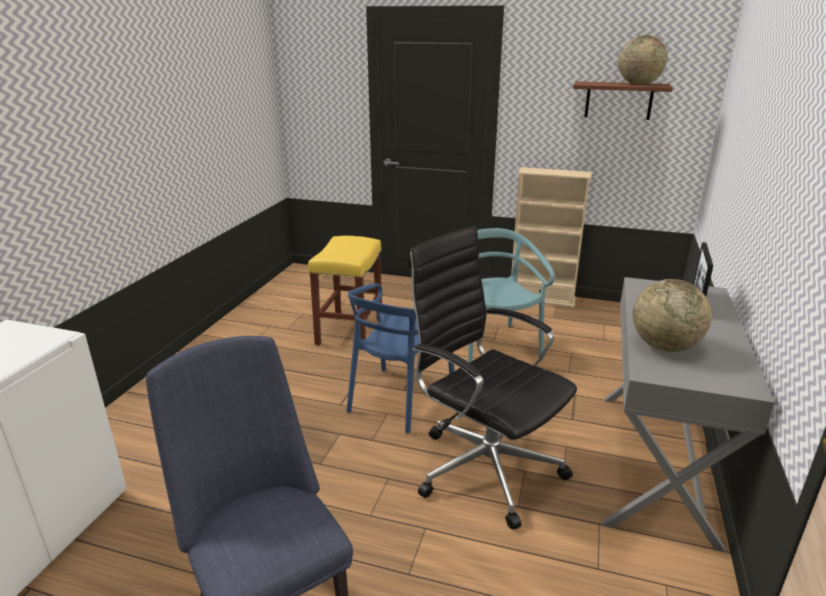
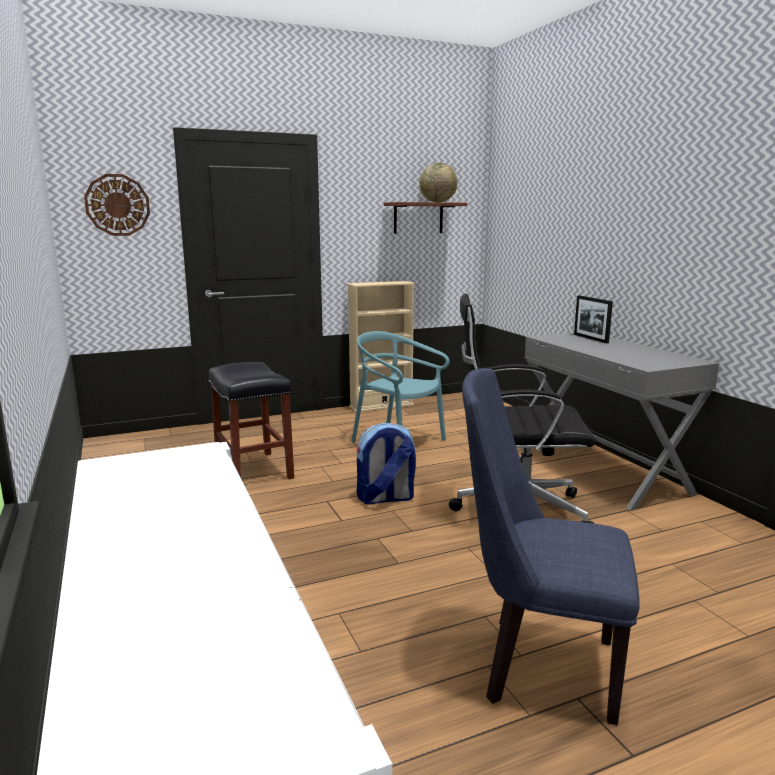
camera: 40 degrees left, 10 degrees down
yellow stool [308,236,382,345] -> black stool [209,362,294,479]
blue chair [346,283,455,434] -> backpack [356,423,416,505]
globe [633,279,712,352] -> none
none -> wall clock [84,174,150,236]

